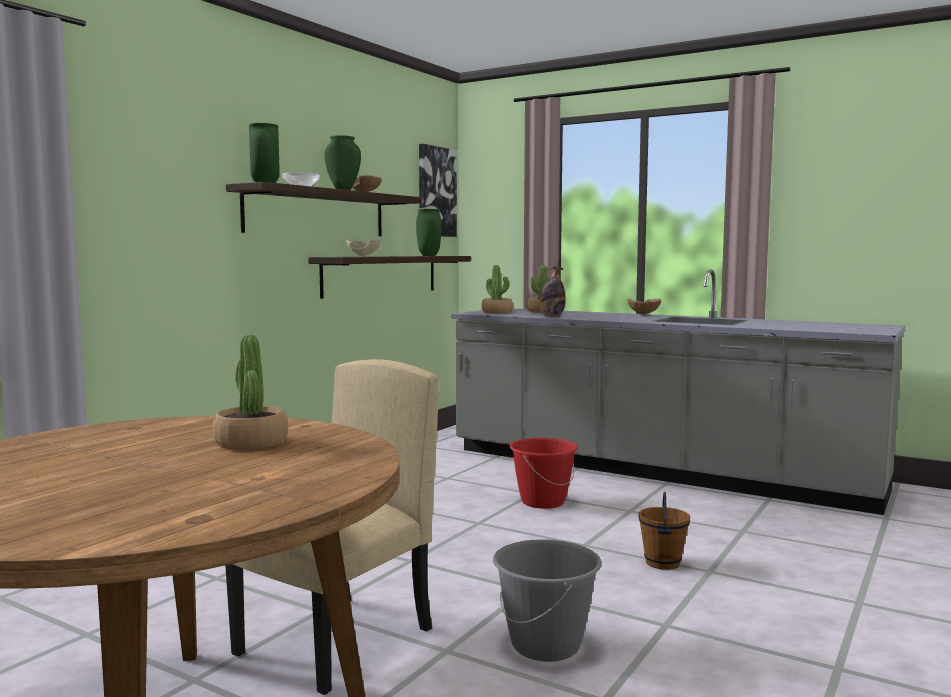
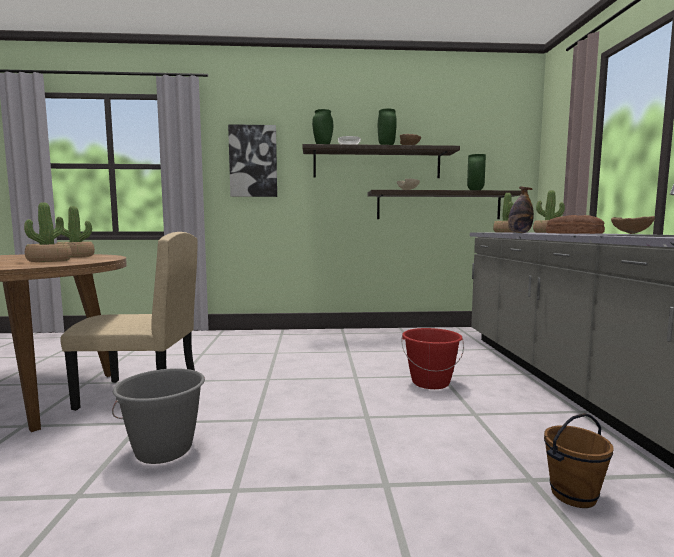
camera: 55 degrees right, 0 degrees up
picture [419,144,457,237] -> picture moved to [228,124,277,197]
brown bucket [639,492,690,570] -> brown bucket moved to [544,413,614,508]
none -> potted plant [57,206,95,257]
none -> bread [546,215,605,234]

